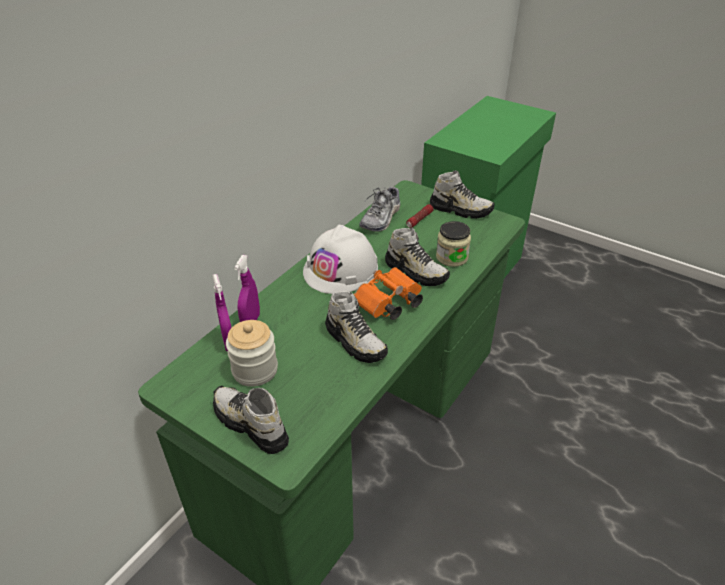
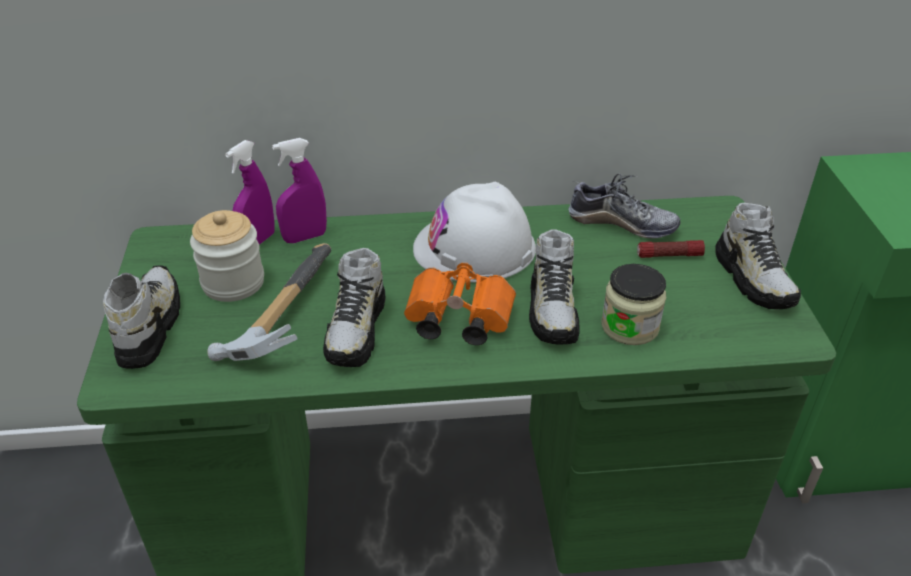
camera: 50 degrees right, 0 degrees up
shoe [359,187,400,232] -> shoe turned 150 degrees counterclockwise [568,174,680,239]
none -> hammer [207,243,331,361]

